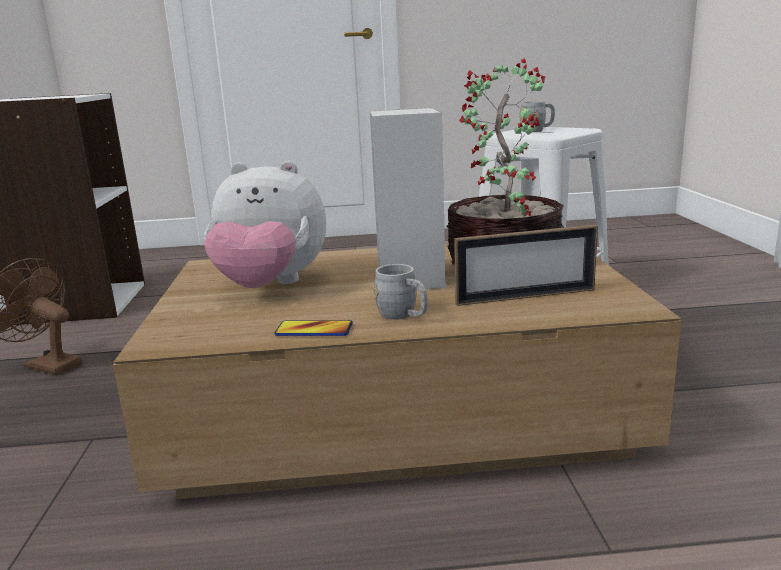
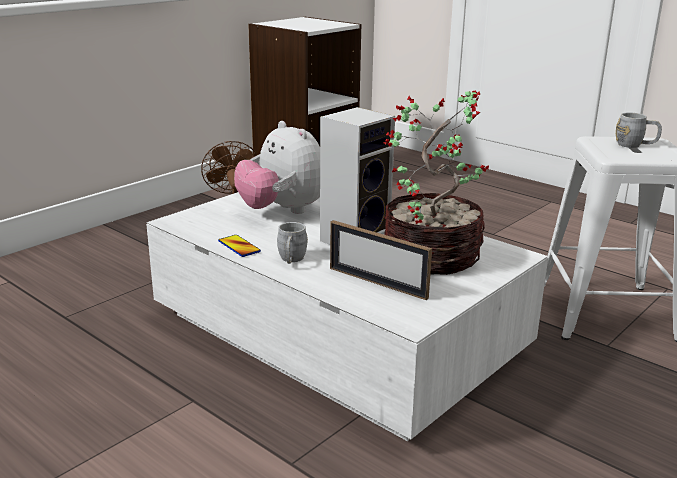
camera: 45 degrees right, 5 degrees up
brown coffee table [113,243,681,499] -> white coffee table [146,192,548,441]

